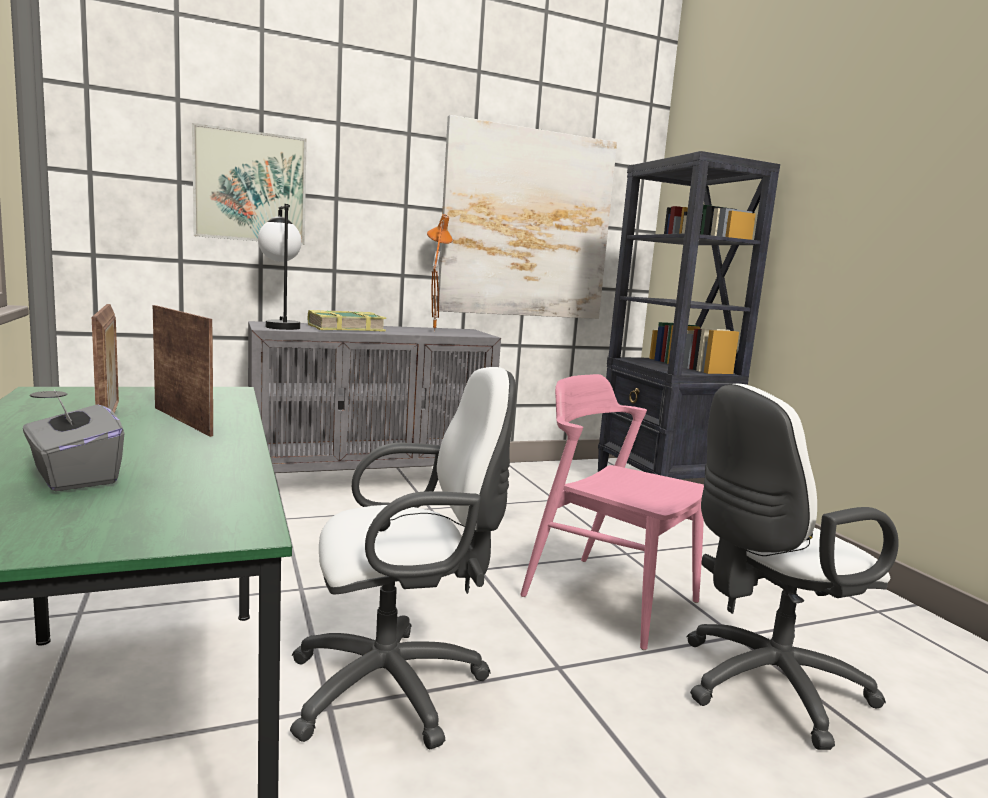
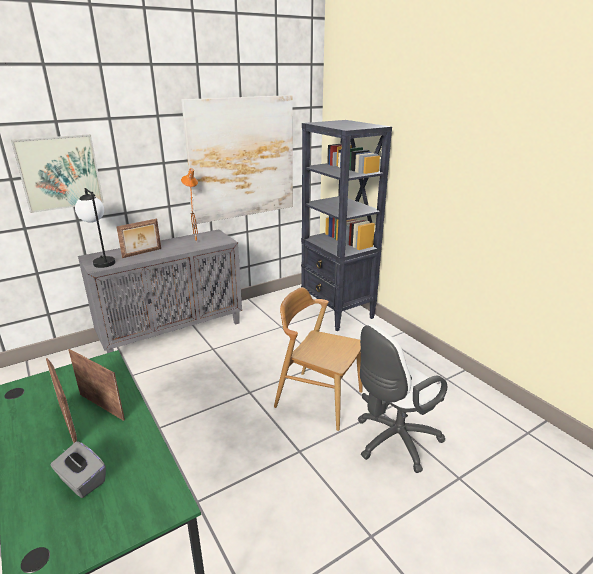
camera: 10 degrees left, 15 degrees up
white office chair [290,367,516,749] -> none
book [308,310,386,332] -> picture frame [117,219,161,258]
pink chair [520,374,704,650] -> brown chair [274,287,362,431]

